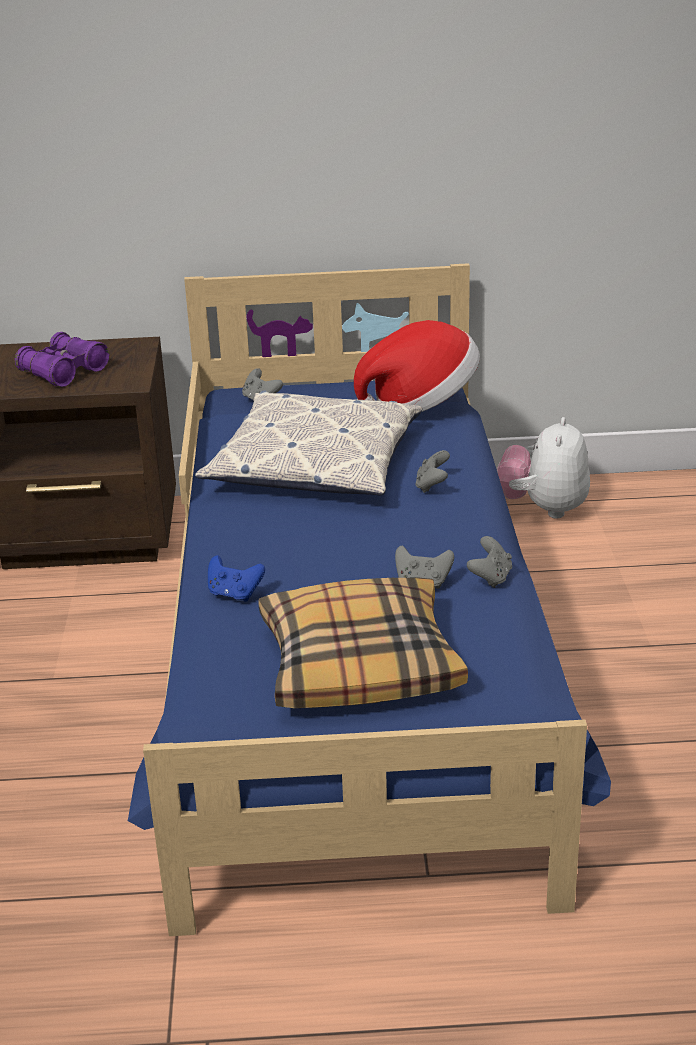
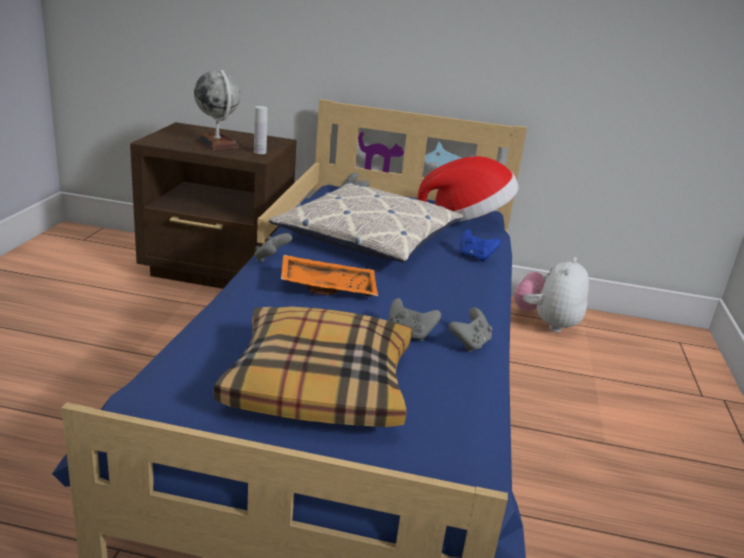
camera: 10 degrees right, 5 degrees down
purple binoculars [15,332,109,387] -> globe [194,70,240,150]
blue game controller [208,555,265,602] -> blue game controller moved to [459,229,501,262]
grey game controller [415,450,450,493] -> grey game controller moved to [254,233,292,263]
none -> white bottle [254,106,268,154]
none -> orange tray [281,255,378,297]

